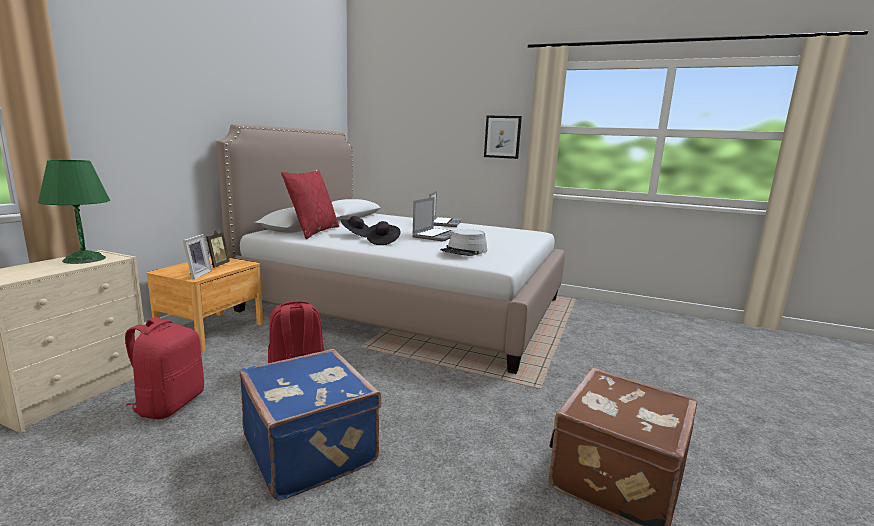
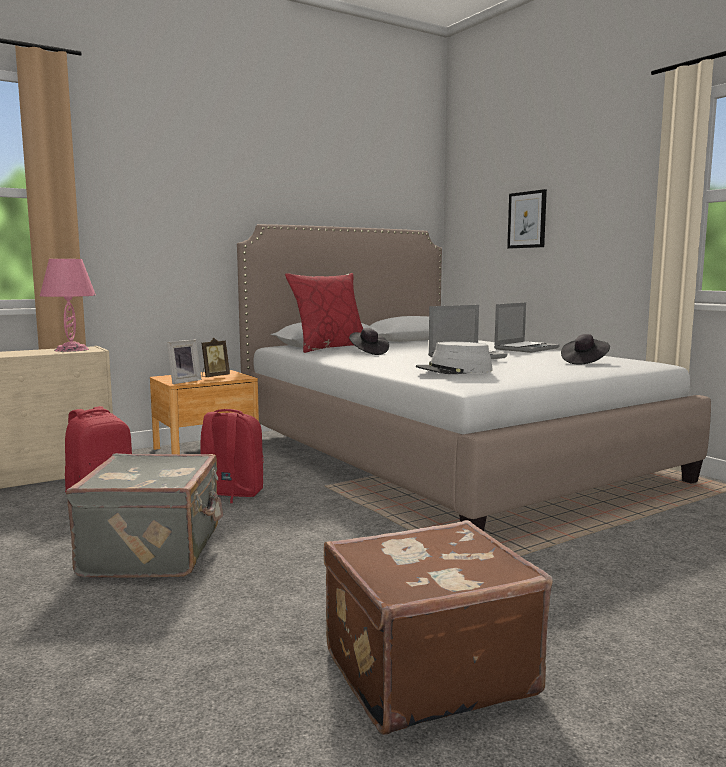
camera: 35 degrees right, 5 degrees down
green table lamp [38,160,110,264] -> pink table lamp [40,259,96,352]
blue suitcase [239,349,381,501] -> grey suitcase [66,453,223,578]
black hat [366,221,401,245] -> black hat moved to [561,334,610,364]
picture [484,116,522,159] -> picture moved to [507,189,547,249]

